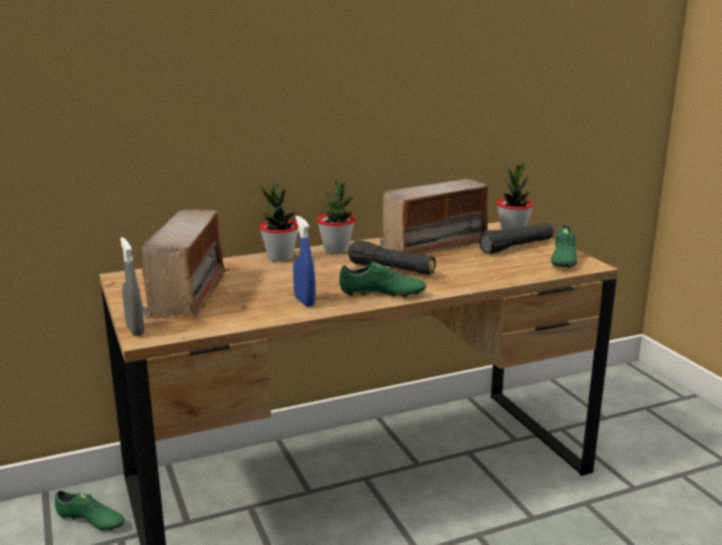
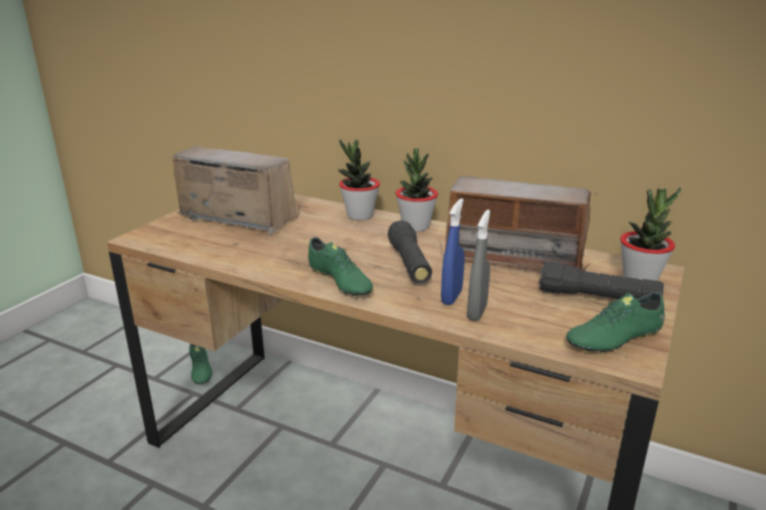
camera: 50 degrees right, 5 degrees up
grey spray bottle [120,237,145,336] -> grey spray bottle moved to [467,210,490,321]
radio [141,210,229,317] -> radio turned 120 degrees counterclockwise [167,145,300,236]
blue spray bottle [293,216,315,307] -> blue spray bottle moved to [441,198,465,305]

